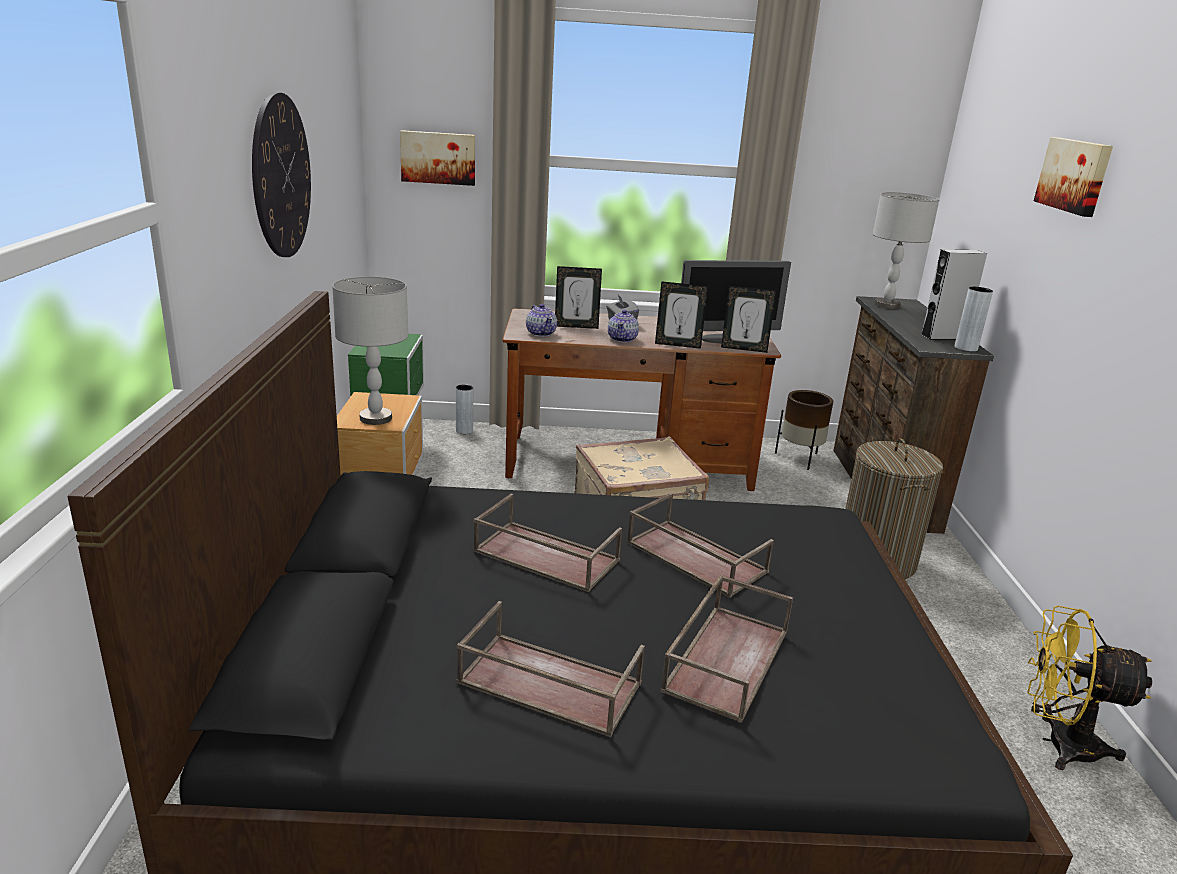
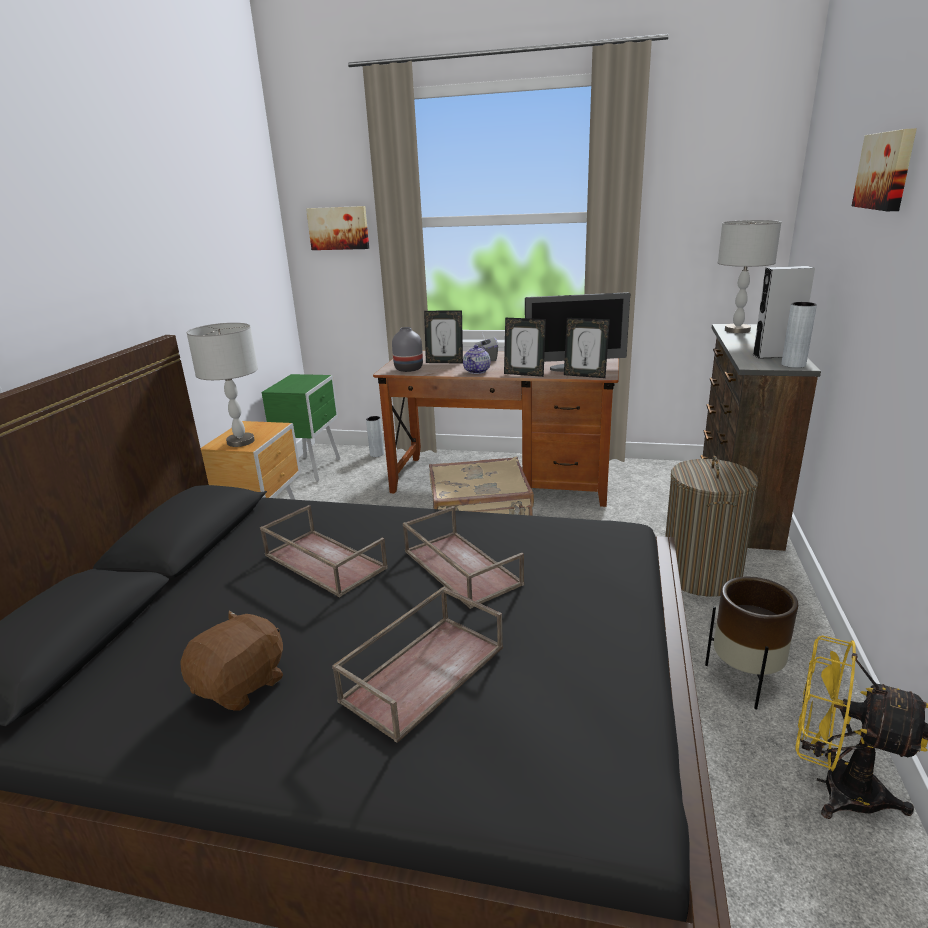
camera: 15 degrees right, 0 degrees up
wall clock [252,92,311,257] -> none
brown tray [457,601,645,737] -> brown plush toy [181,611,283,711]
teapot [526,304,557,337] -> grey vase [392,327,423,372]
brown planter [775,390,833,470] -> brown planter moved to [705,577,798,709]

